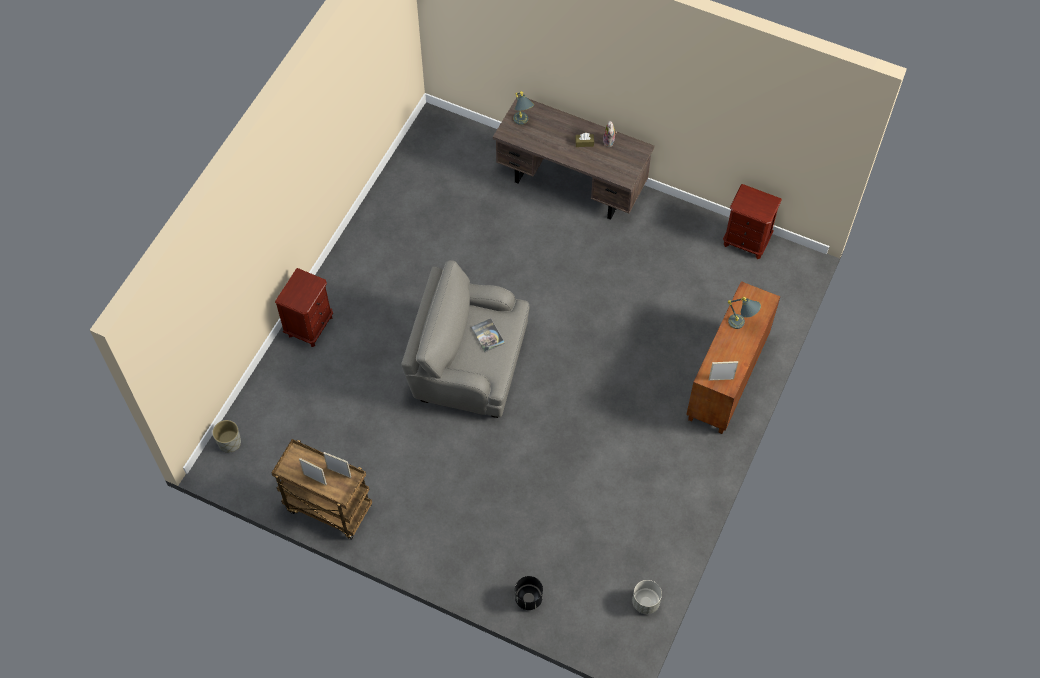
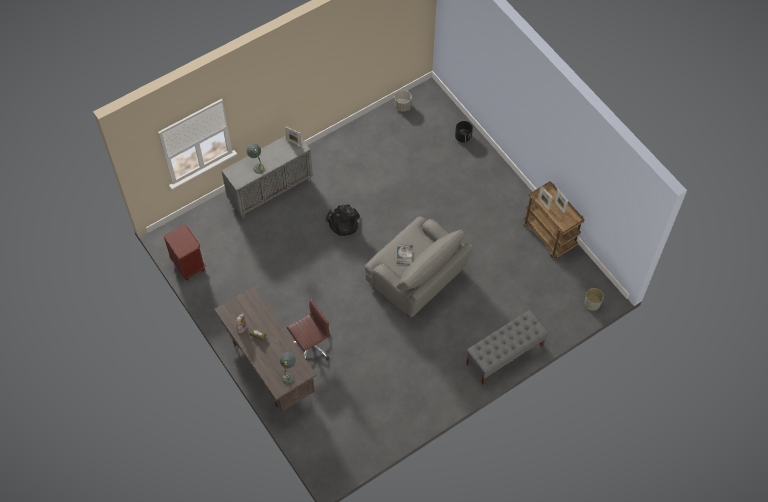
camera: 150 degrees left, 0 degrees up
brown nightstand [275,268,333,347] -> grey bench [466,310,549,385]
brown cabinet [686,281,780,434] -> grey cabinet [221,130,313,219]
none -> brown office chair [287,299,331,360]
none -> black backpack [325,204,360,236]

